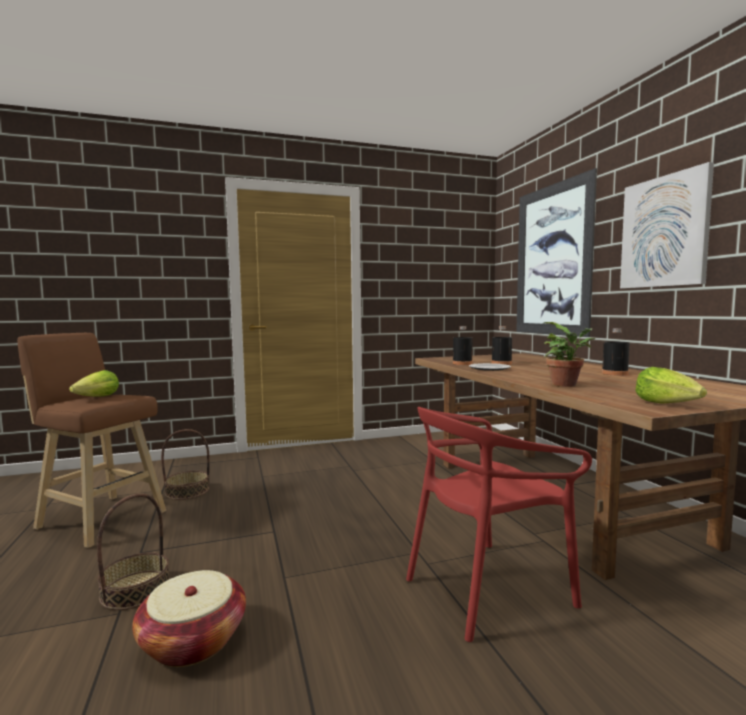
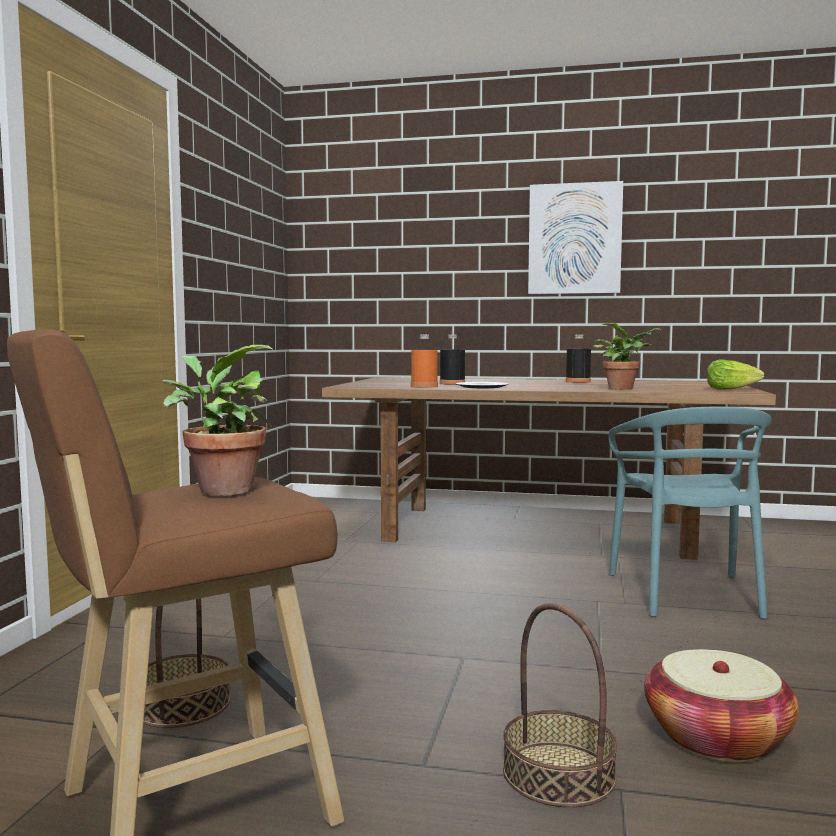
camera: 60 degrees left, 0 degrees up
lettuce [69,370,119,397] -> potted plant [163,345,272,495]
red chair [406,407,592,642] -> turquoise chair [608,407,772,619]
black bottle [453,326,473,365] -> orange bottle [411,334,438,388]
picture [516,168,597,337] -> none

